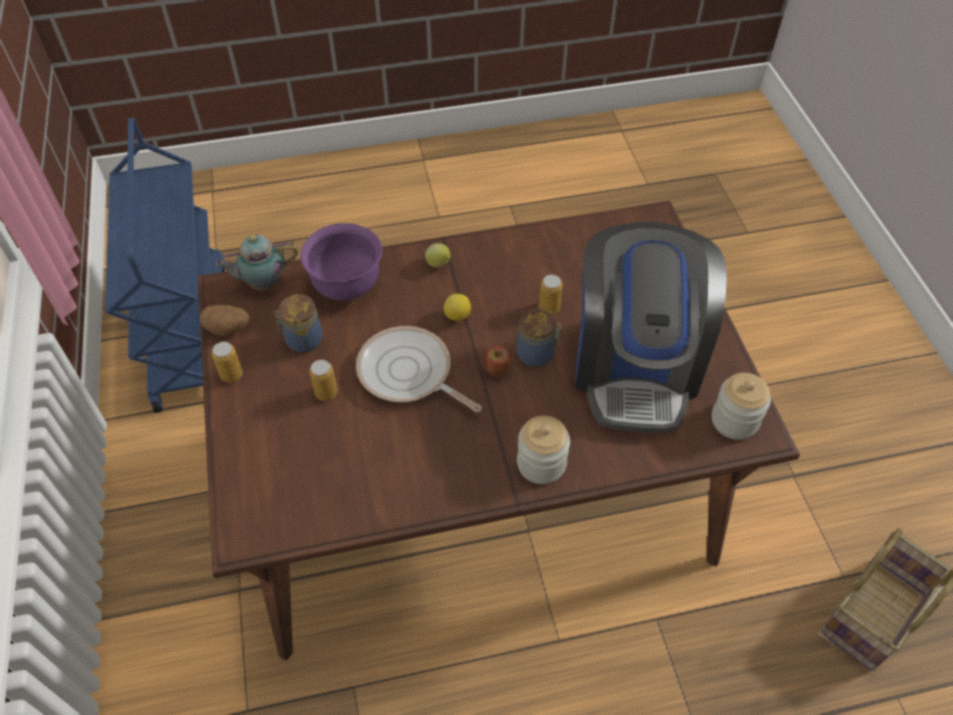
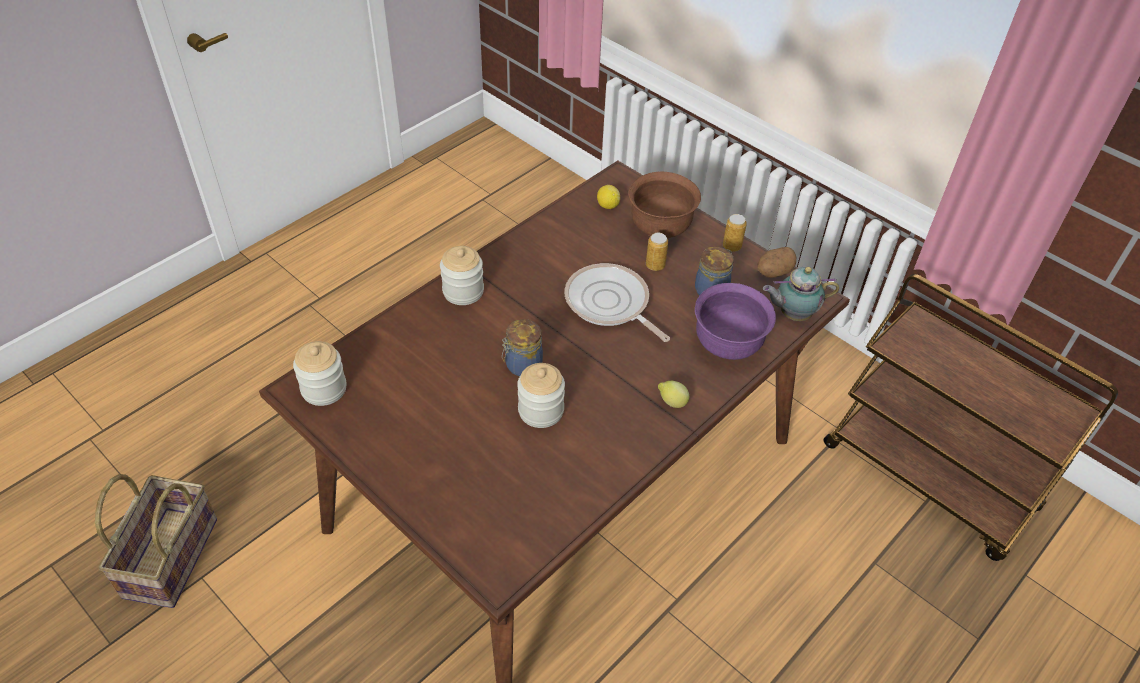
camera: 145 degrees right, 5 degrees down
blue cart [105,118,225,413] -> brown cart [824,274,1118,561]
teapot [216,235,298,291] -> teapot turned 135 degrees counterclockwise [763,267,839,321]
frying pan [356,326,482,412] -> frying pan turned 135 degrees counterclockwise [564,263,670,342]
lemon [444,294,471,322] -> lemon moved to [597,185,620,209]
apple [483,346,512,376] -> none
can [539,274,563,314] -> jar [517,363,565,428]
coffee machine [575,222,727,433] -> none
none -> brown bowl [629,172,701,239]

